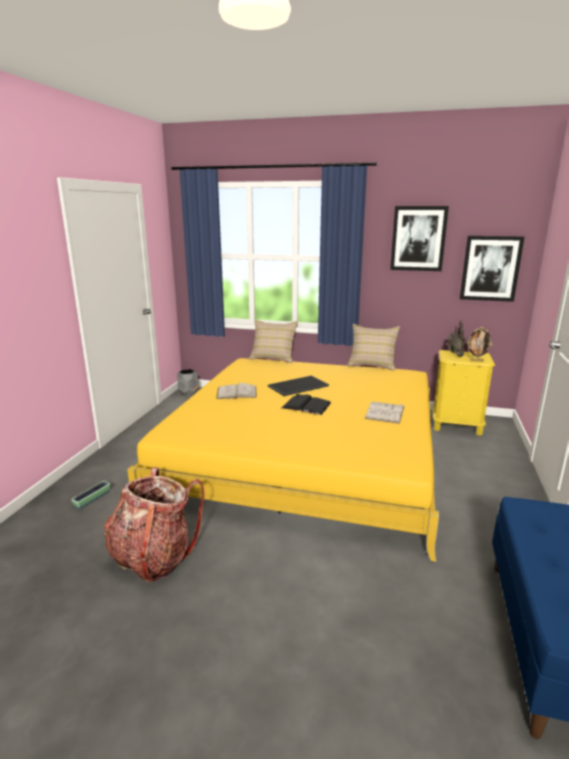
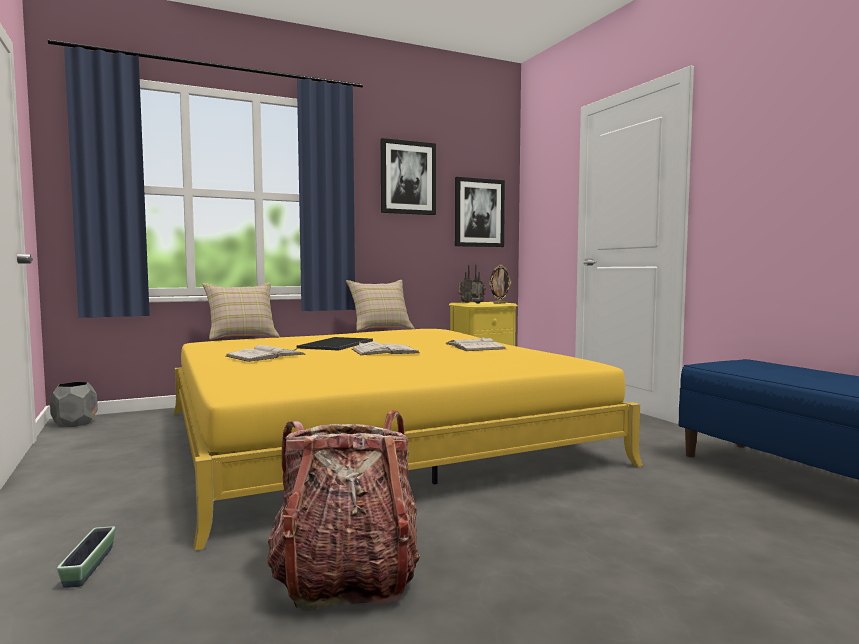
camera: 40 degrees left, 15 degrees down
black book [282,394,331,415] -> white book [352,341,420,355]

